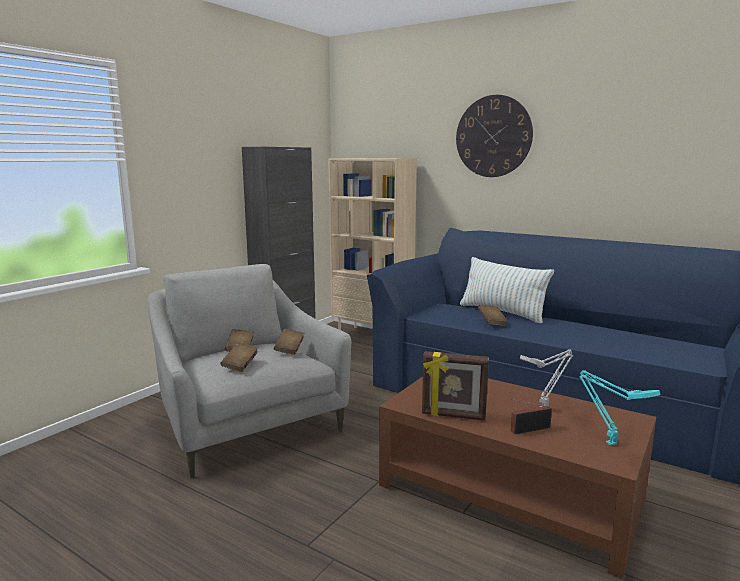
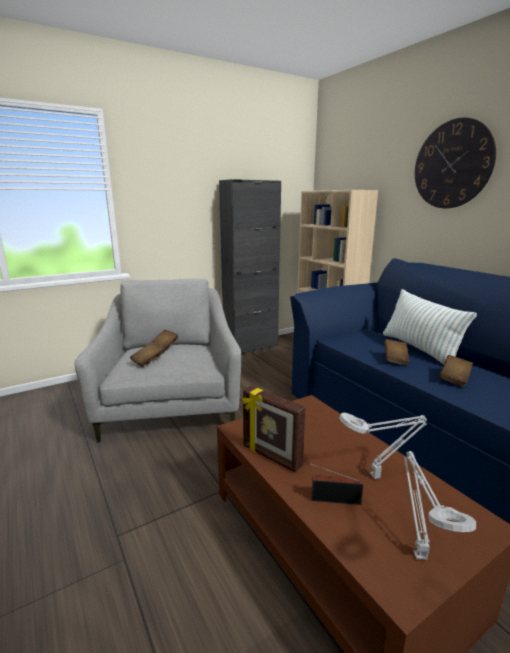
camera: 25 degrees right, 5 degrees up
brown book [274,329,304,355] -> brown book moved to [439,355,473,387]
turquoise table lamp [579,370,660,445] -> grey table lamp [404,451,476,560]

